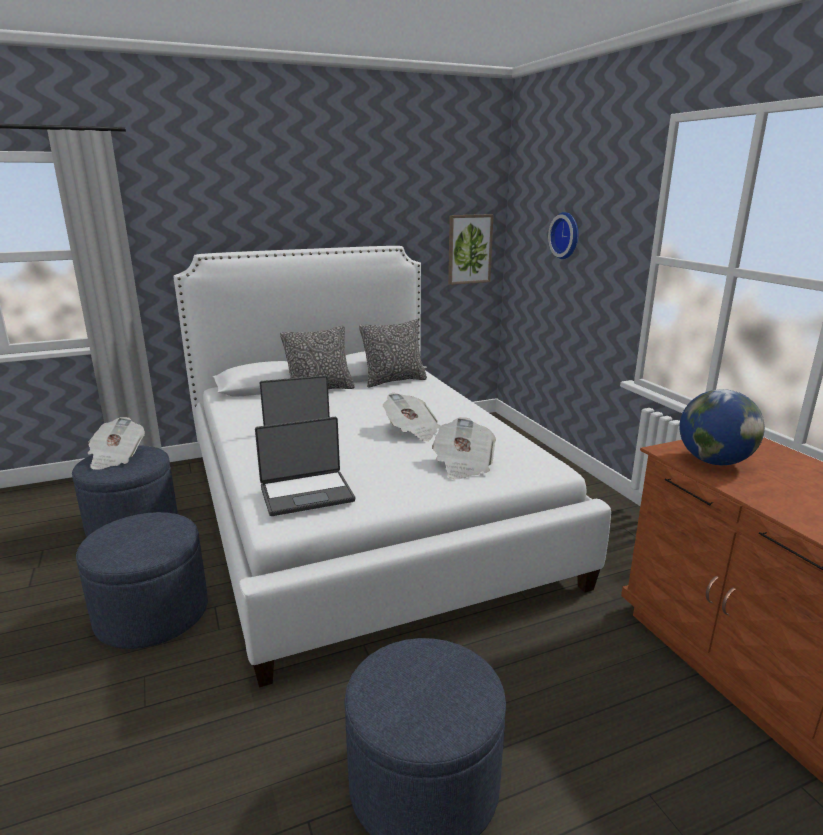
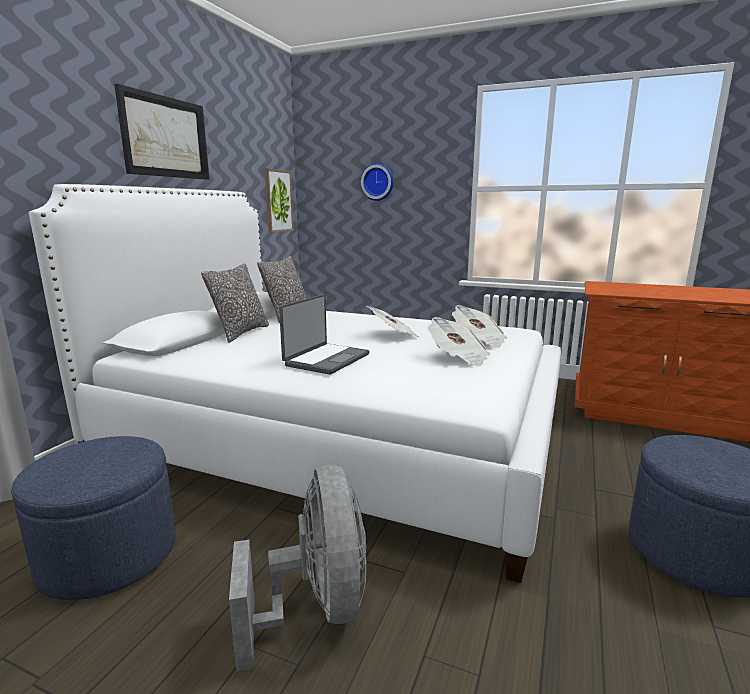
camera: 45 degrees left, 5 degrees down
blue ottoman [76,512,208,649] -> grey fan [229,464,366,672]
newspaper [88,417,145,470] -> newspaper moved to [428,317,490,367]
laptop [255,417,355,516] -> none
globe [679,389,765,465] -> none
none -> picture [114,84,209,180]

